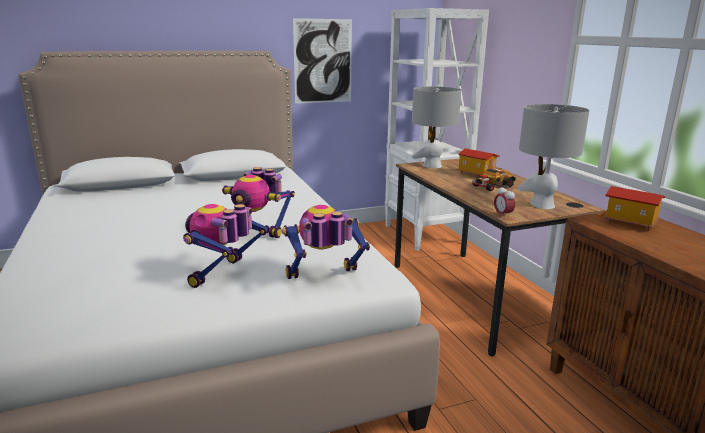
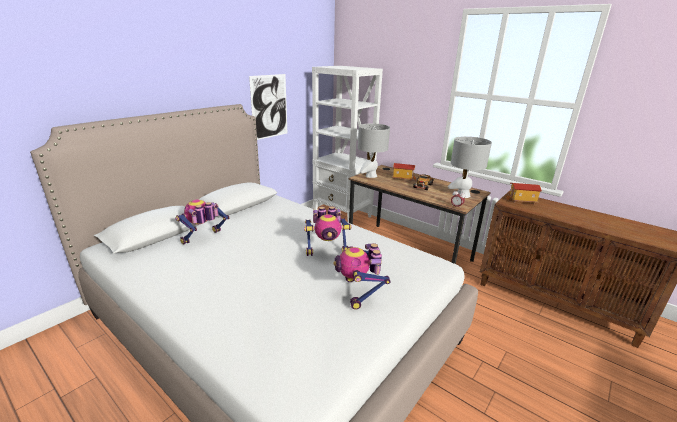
camera: 30 degrees left, 5 degrees up
toy robot [282,205,370,279] -> toy robot moved to [175,200,229,245]

